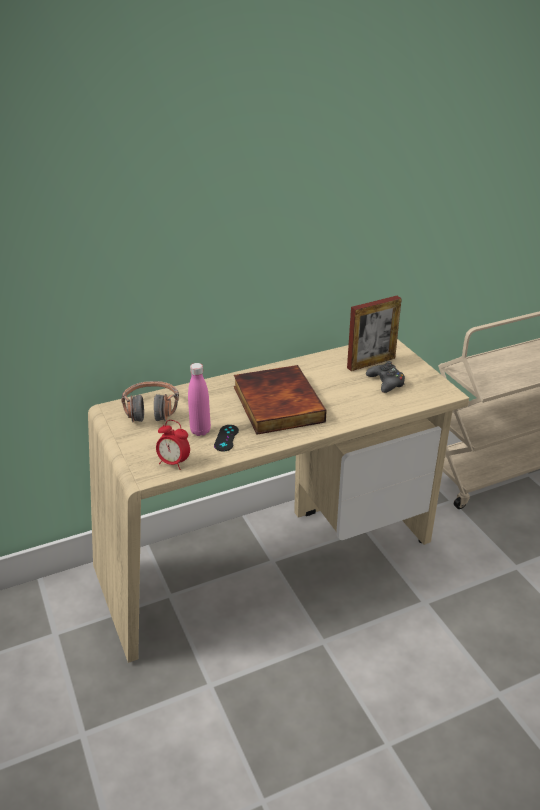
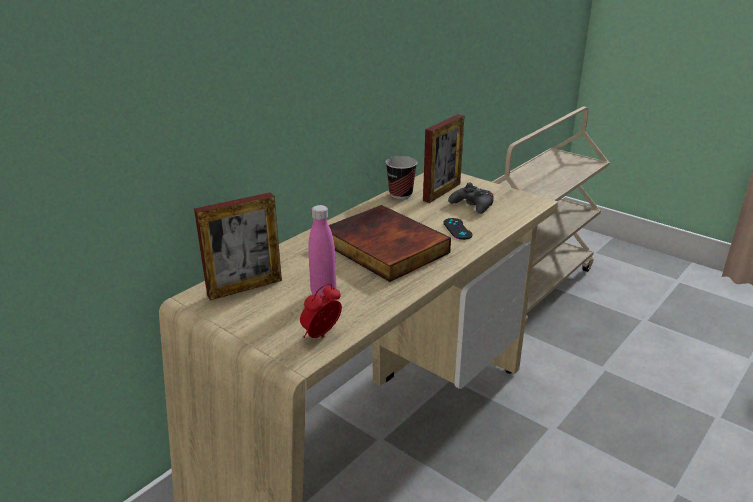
camera: 25 degrees left, 5 degrees down
headphones [121,381,179,423] -> picture frame [194,192,282,300]
alarm clock [156,420,190,470] -> alarm clock turned 135 degrees clockwise [300,283,342,338]
black game controller [214,425,239,452] -> black game controller moved to [443,218,473,240]
none -> cup [385,156,417,199]

